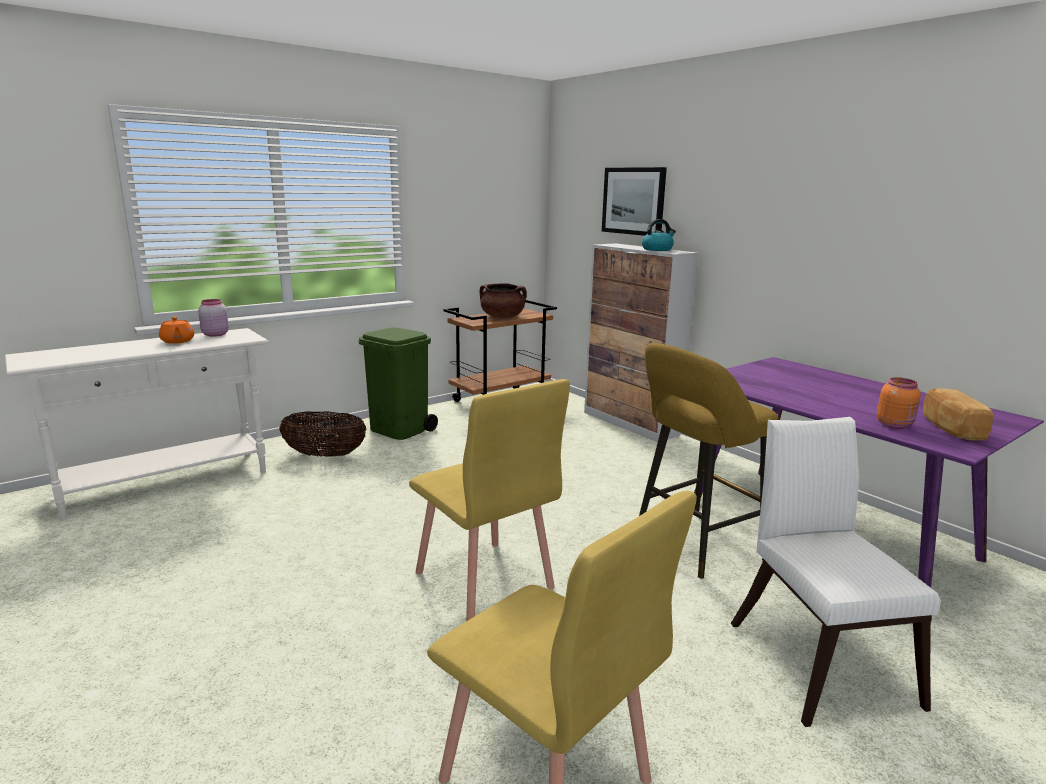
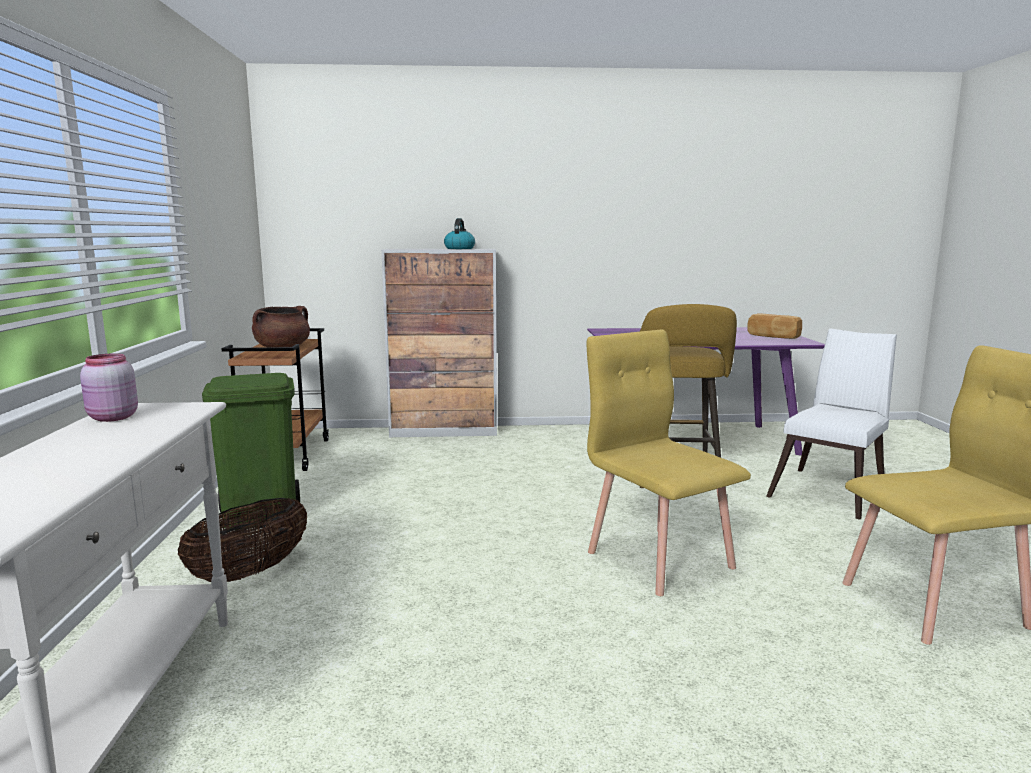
camera: 55 degrees left, 5 degrees down
orange teapot [159,317,194,344] -> none
yellow chair [409,379,570,621] -> yellow chair turned 120 degrees counterclockwise [587,330,751,596]
picture [602,167,667,236] -> none
white chair [731,417,941,727] -> white chair turned 105 degrees clockwise [766,328,897,520]
orange jar [877,377,921,429] -> none

